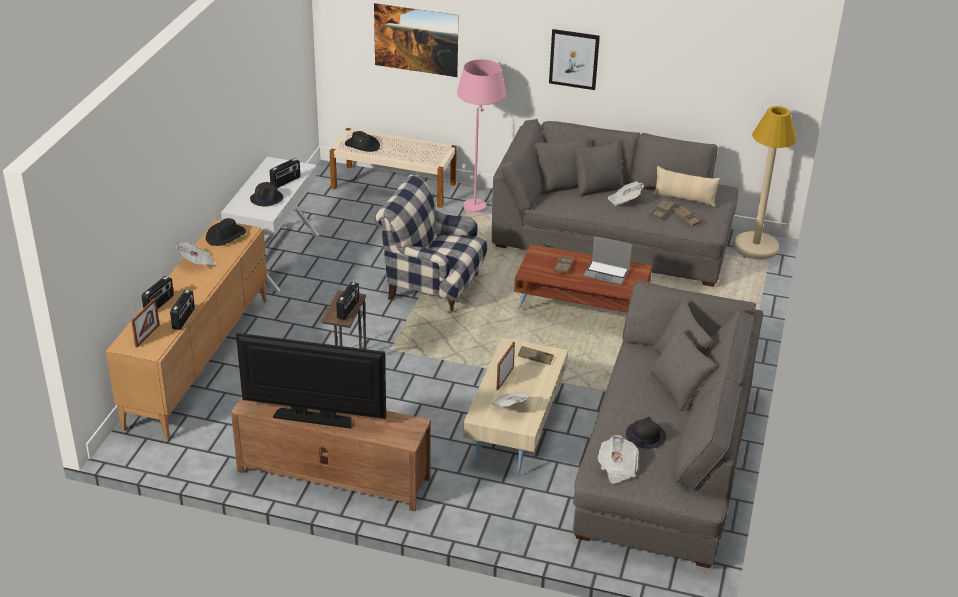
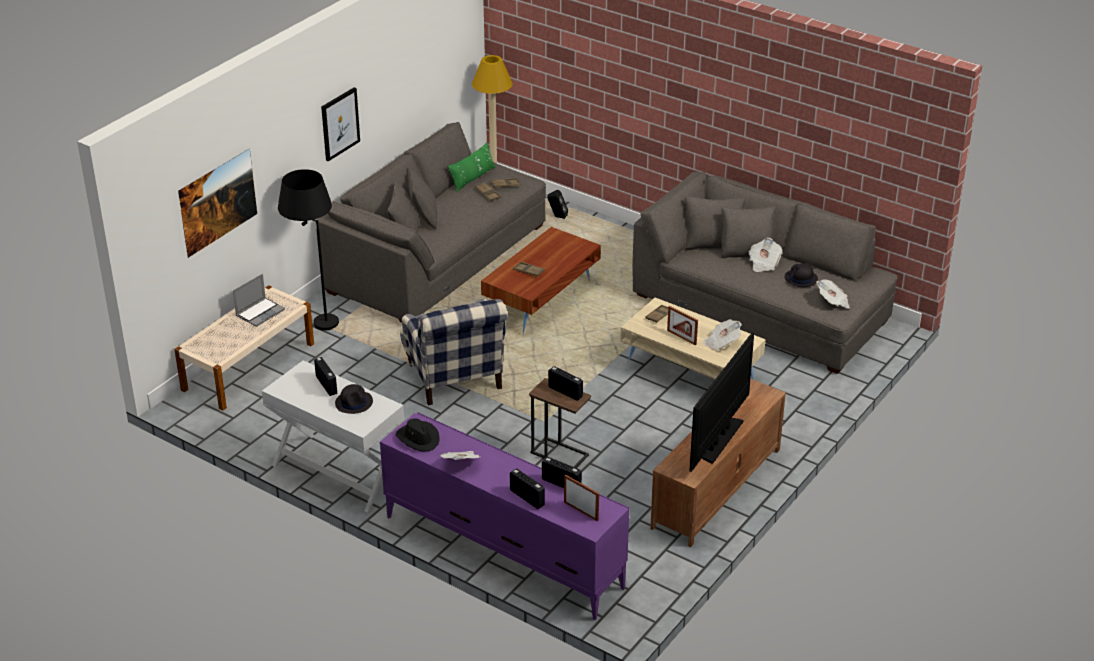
camera: 70 degrees left, 0 degrees up
brown cabinet [106,220,267,440] -> purple cabinet [380,412,629,620]
black hat [345,131,380,152] -> none
armchair [375,175,488,313] -> armchair turned 60 degrees counterclockwise [400,299,508,405]
pink floor lamp [457,59,506,212] -> black floor lamp [278,169,339,331]
laptop [584,236,632,285] -> laptop moved to [233,274,285,327]
newspaper [608,181,644,206] -> newspaper moved to [748,238,783,272]
beige pillow [653,166,720,207] -> green pillow [447,142,496,192]
none -> black speaker [547,190,568,219]

